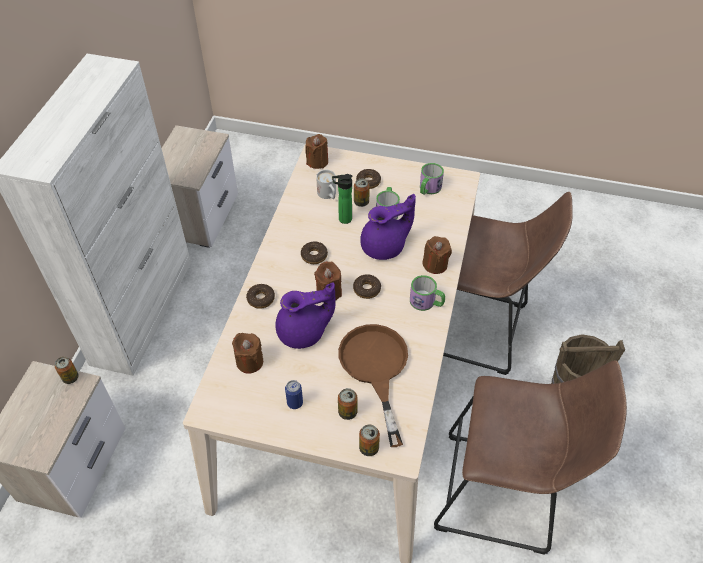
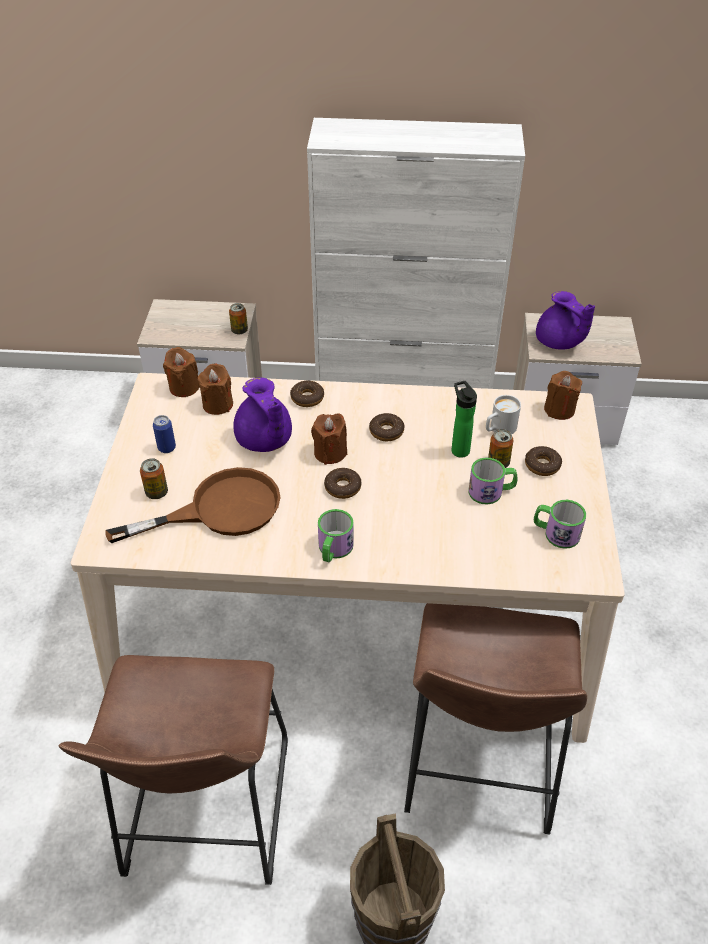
camera: 80 degrees right, 5 degrees down
can [359,424,380,456] -> none
purple teapot [360,194,416,260] -> purple teapot moved to [536,291,595,350]
brown candle [422,236,452,274] -> brown candle moved to [163,347,200,397]

